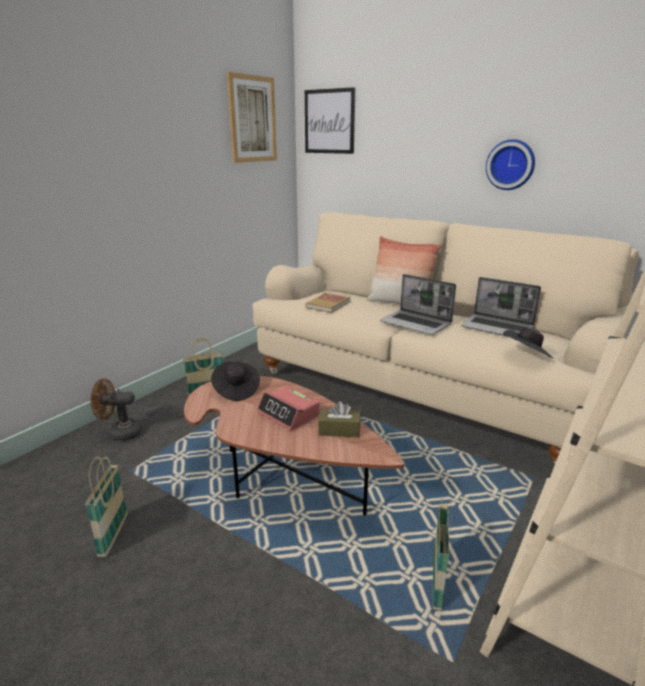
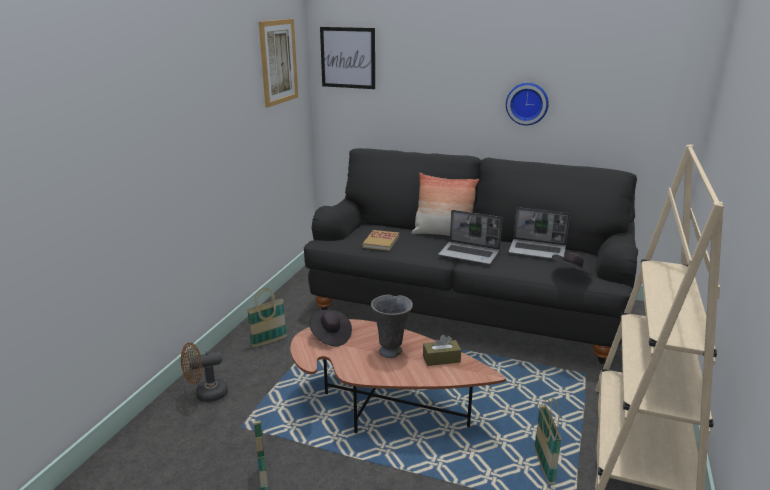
camera: 15 degrees left, 0 degrees up
beige sofa [252,212,639,464] -> black sofa [304,148,638,364]
alarm clock [257,386,320,431] -> grey vase [371,295,413,358]

